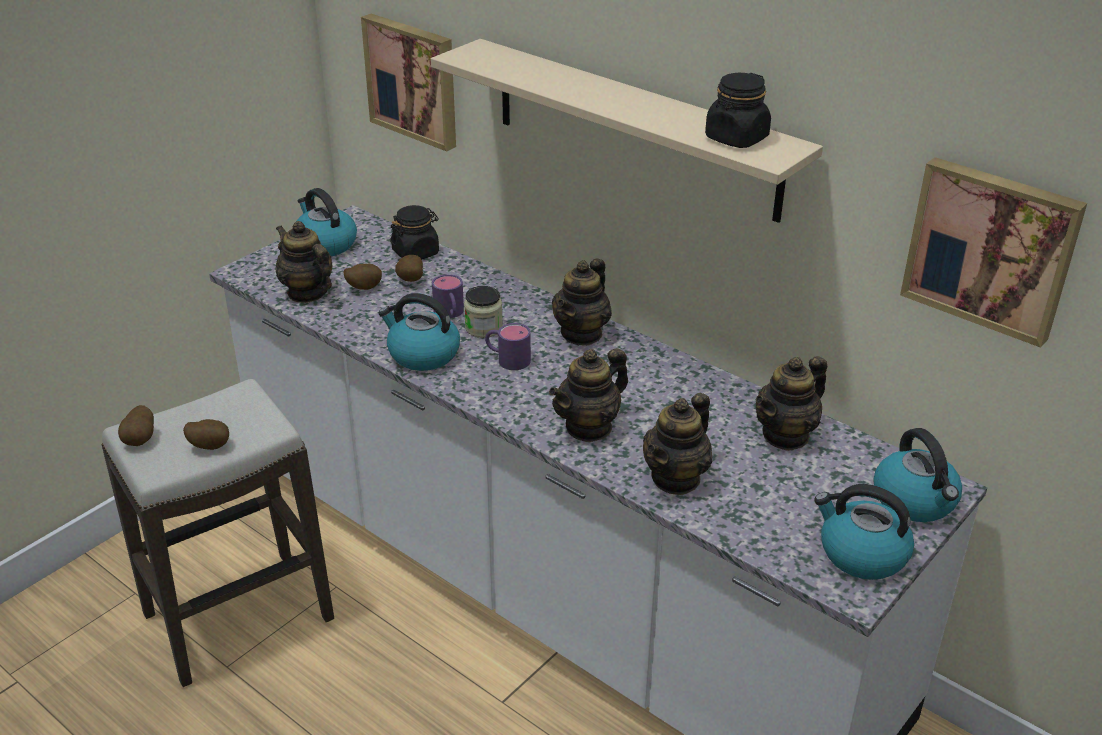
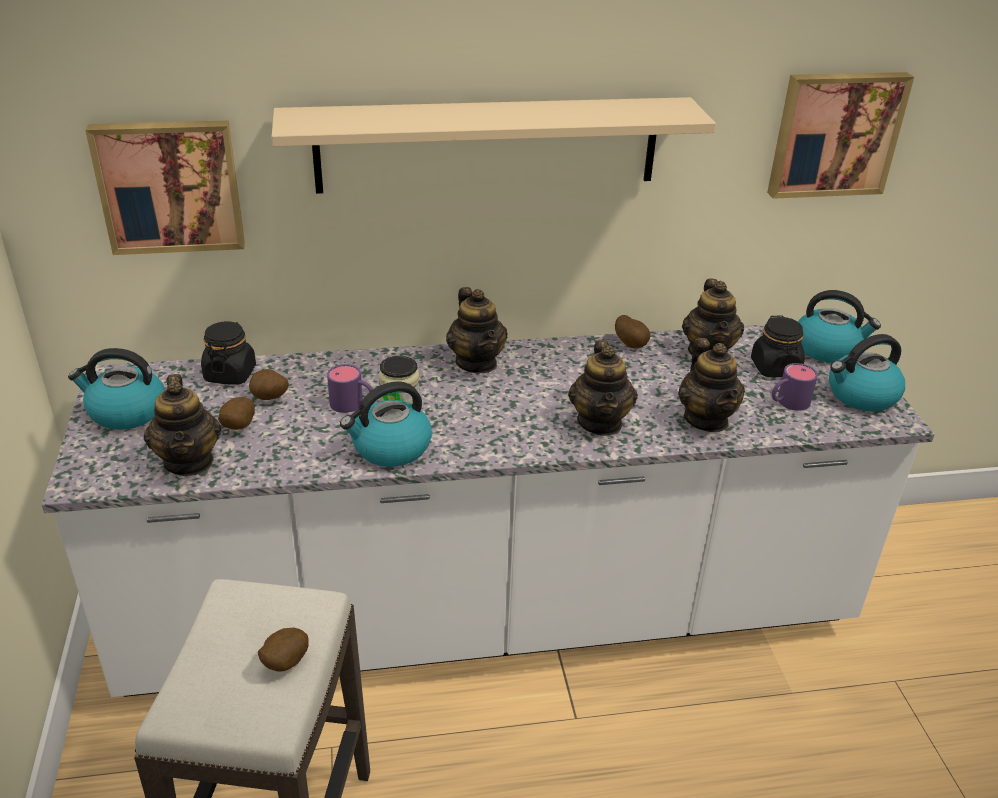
camera: 50 degrees left, 0 degrees up
potato [118,405,154,446] -> potato moved to [615,315,650,349]
teapot [276,221,332,303] -> teapot turned 105 degrees counterclockwise [144,374,221,476]
purple mug [485,323,531,370] -> purple mug moved to [772,363,818,411]
black jar [705,73,771,148] -> black jar moved to [751,315,805,377]

